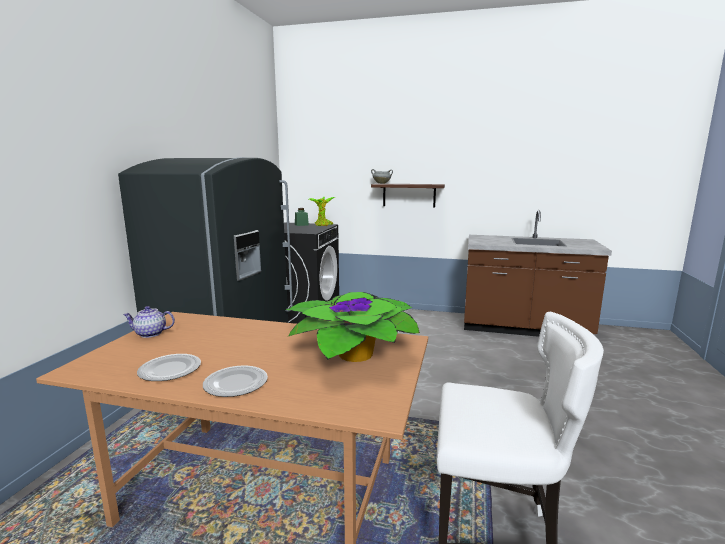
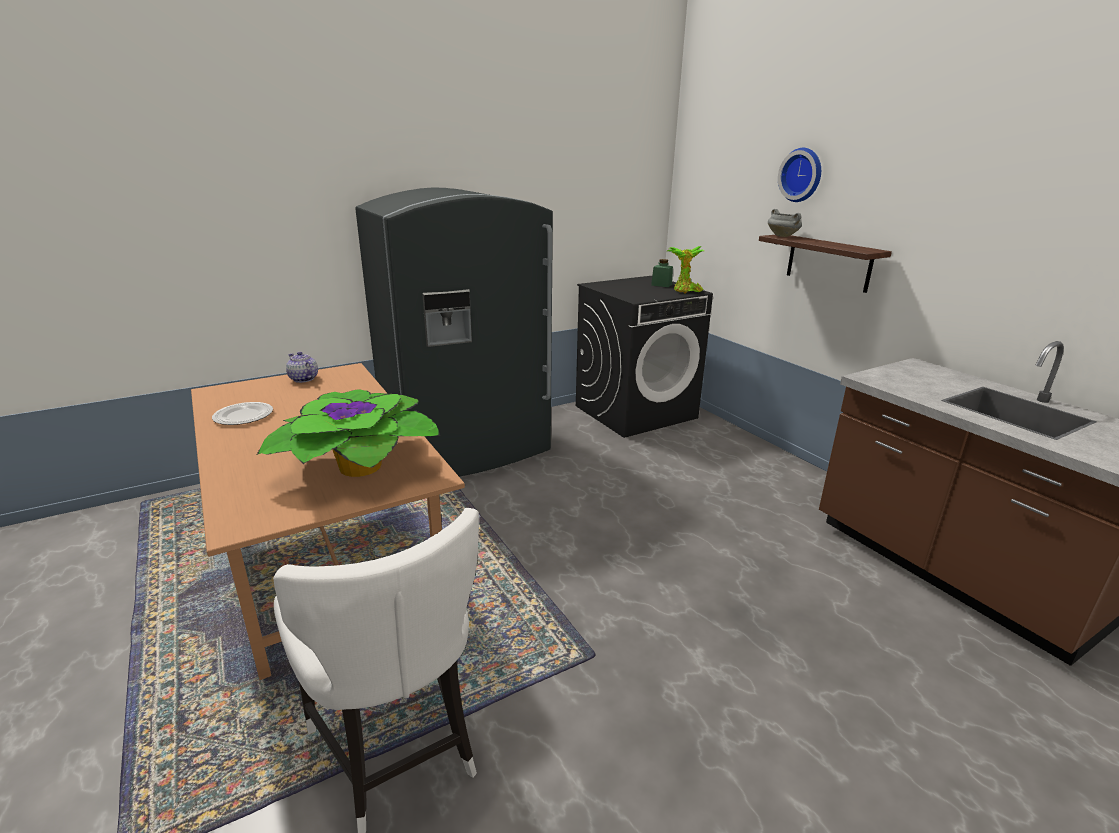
camera: 45 degrees right, 10 degrees up
plate [203,365,268,397] -> none
none -> wall clock [778,148,821,202]

